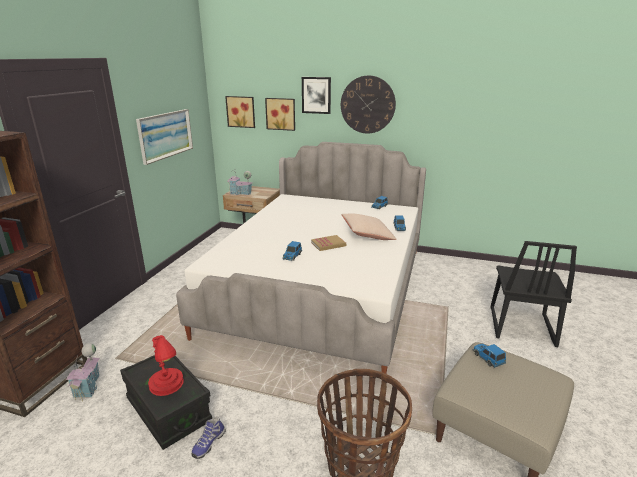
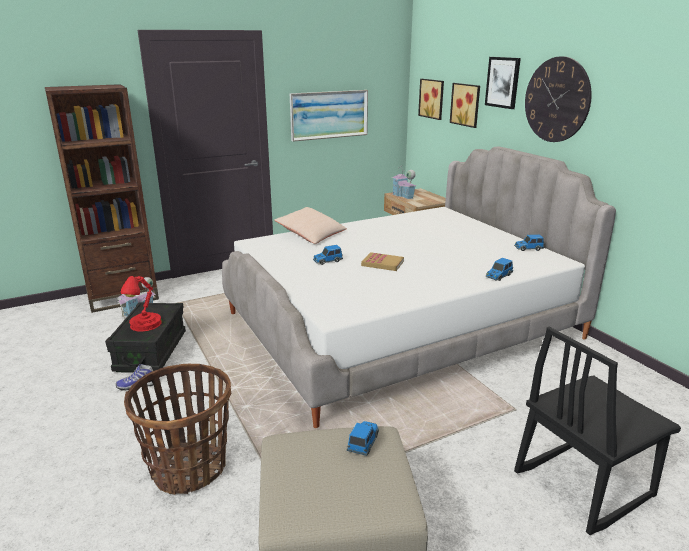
camera: 45 degrees right, 0 degrees up
beige pillow [341,214,397,240] -> beige pillow moved to [274,207,347,244]

